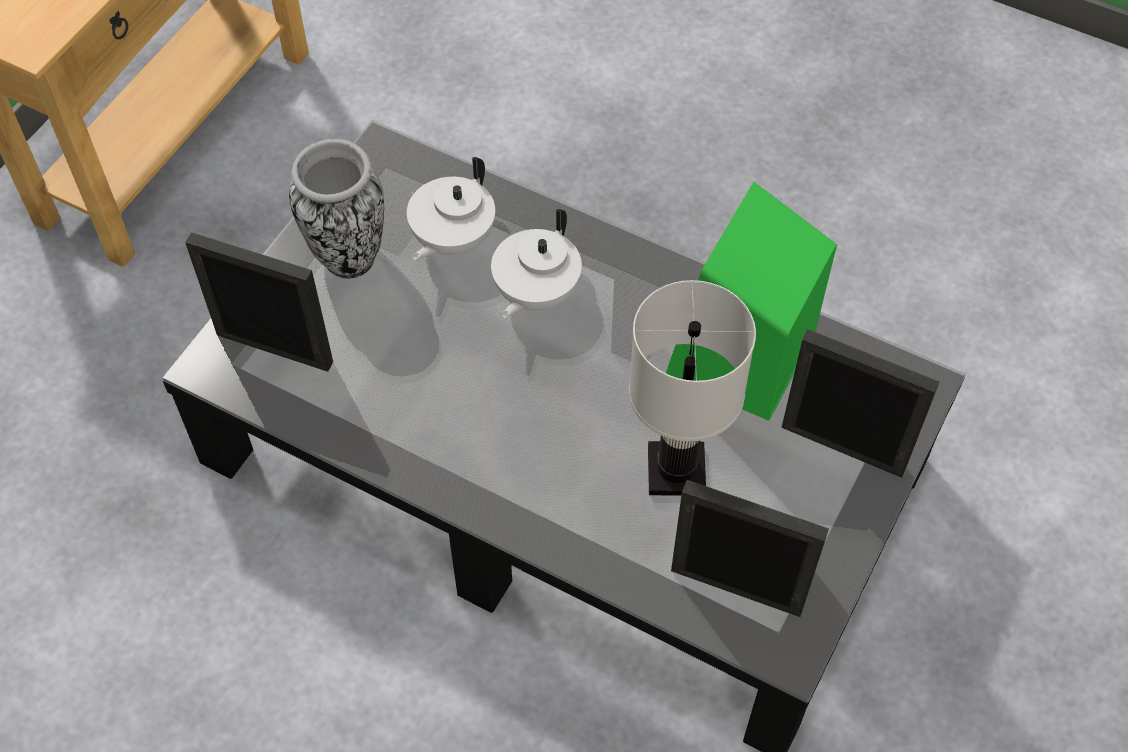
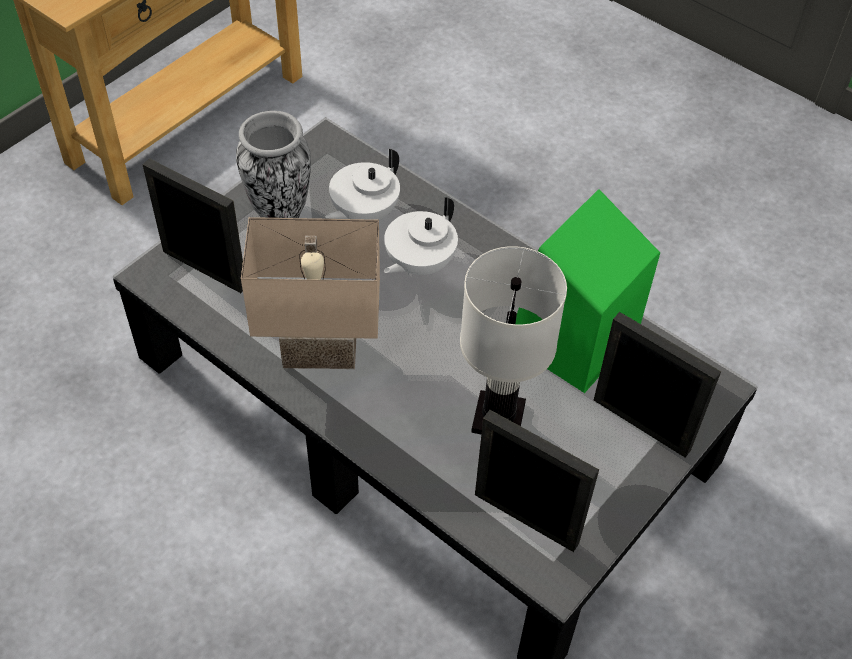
camera: 10 degrees right, 5 degrees down
none -> beige table lamp [241,217,380,369]

